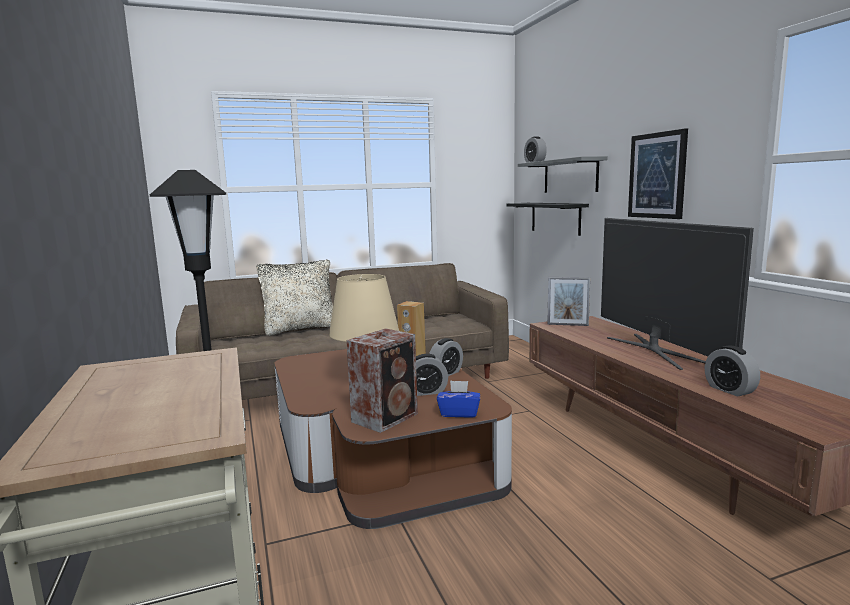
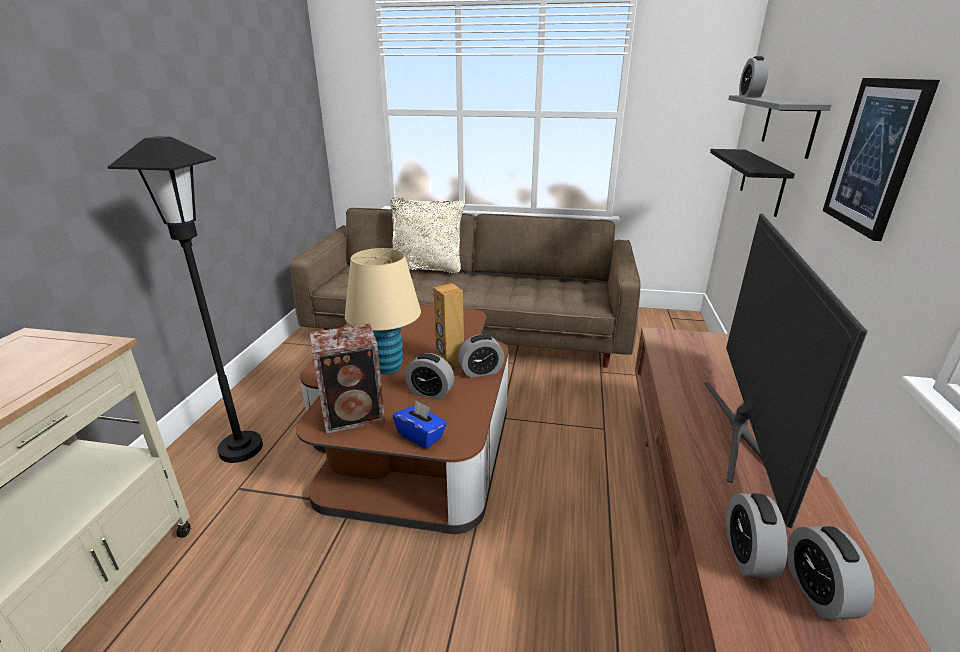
camera: 30 degrees right, 15 degrees up
picture frame [547,277,590,326] -> none
none -> alarm clock [787,526,874,619]

